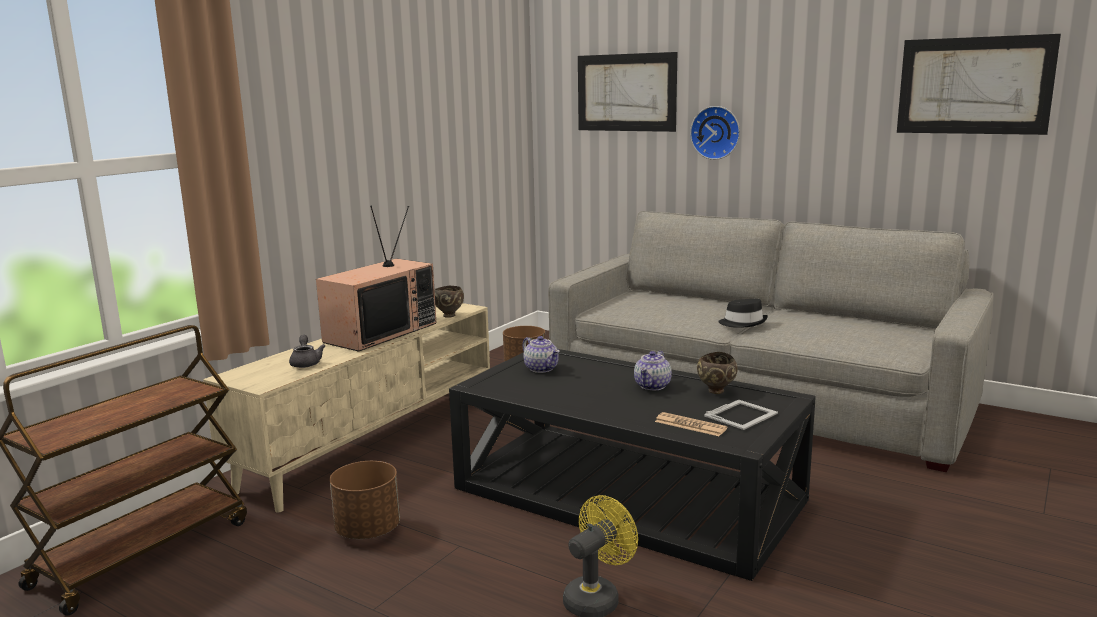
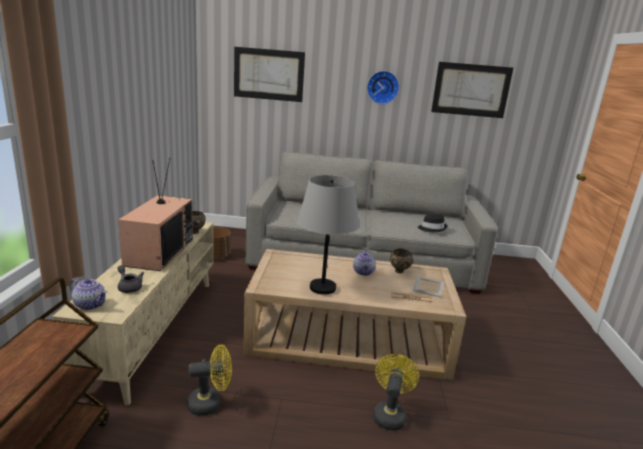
camera: 30 degrees left, 5 degrees up
brown planter [329,461,400,539] -> yellow fan [187,344,232,416]
black coffee table [449,349,816,581] -> beige coffee table [243,249,466,380]
teapot [523,336,560,373] -> teapot moved to [69,279,107,310]
wall clock [690,106,740,160] -> wall clock moved to [367,71,399,104]
black hat [718,299,768,327] -> black hat moved to [418,214,447,232]
none -> grey table lamp [298,175,359,295]

